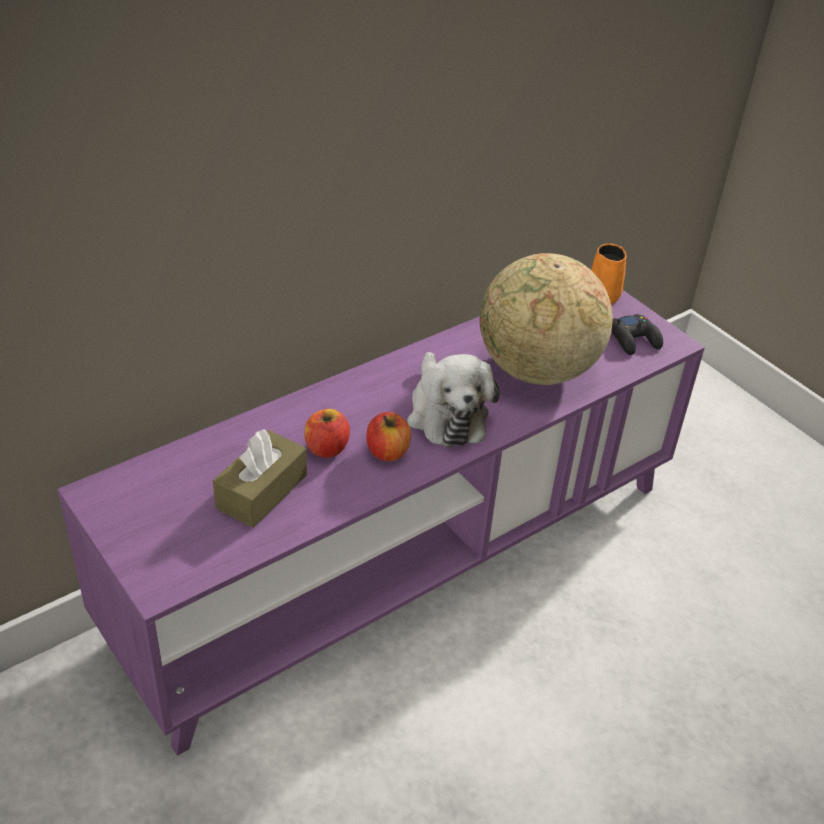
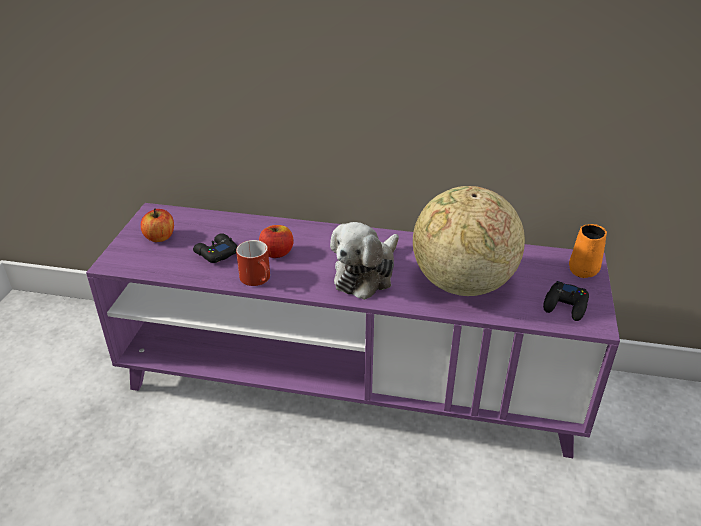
camera: 50 degrees right, 5 degrees down
brown tissue box [213,429,307,528] -> black game controller [193,233,237,263]
apple [366,412,411,461] -> apple moved to [141,208,174,242]
none -> red mug [236,240,270,286]

